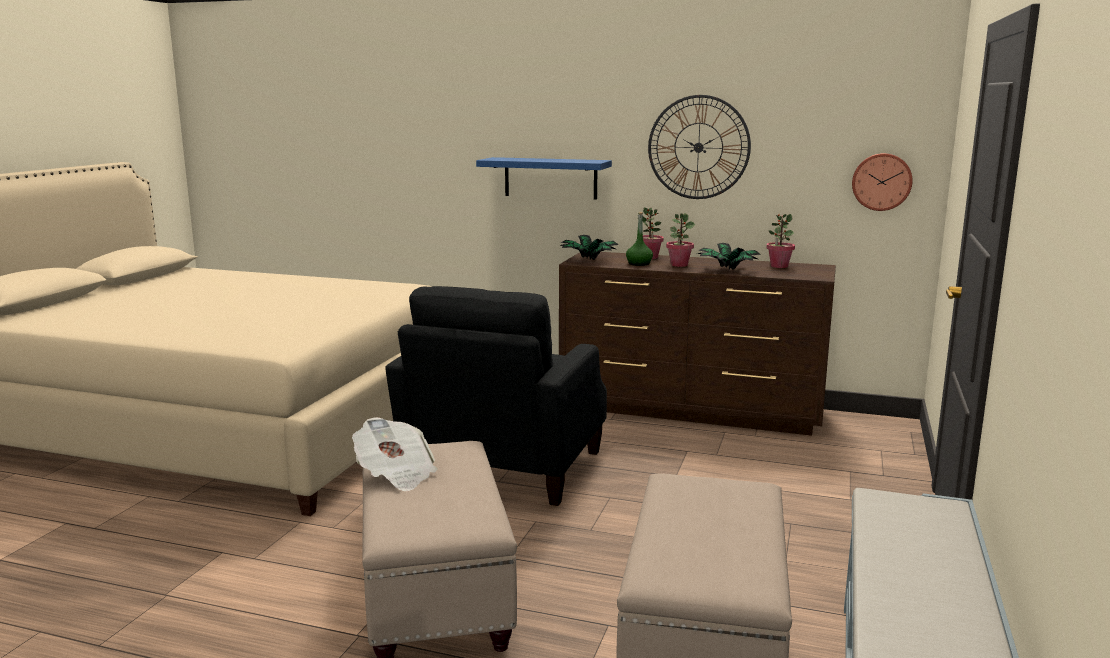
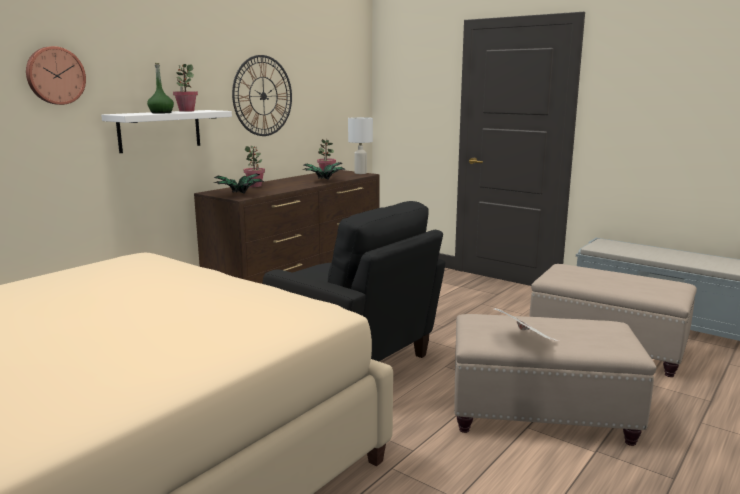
camera: 70 degrees left, 0 degrees up
blue shelf [476,157,612,200] -> white shelf [101,110,232,153]
green bottle [626,212,653,266] -> green bottle moved to [147,63,174,113]
potted plant [666,213,695,267] -> potted plant moved to [173,64,198,112]
wall clock [852,153,913,211] -> wall clock moved to [26,46,86,105]
none -> white table lamp [348,117,373,174]

